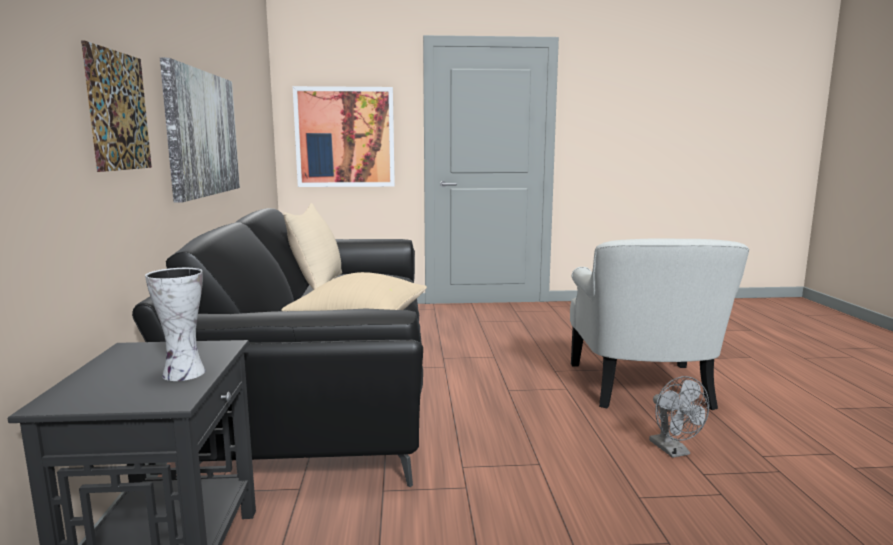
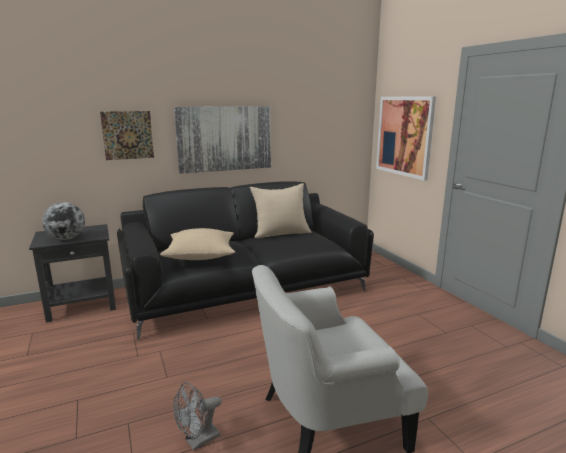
camera: 70 degrees right, 5 degrees up
vase [145,268,206,381] -> globe [42,202,85,240]

